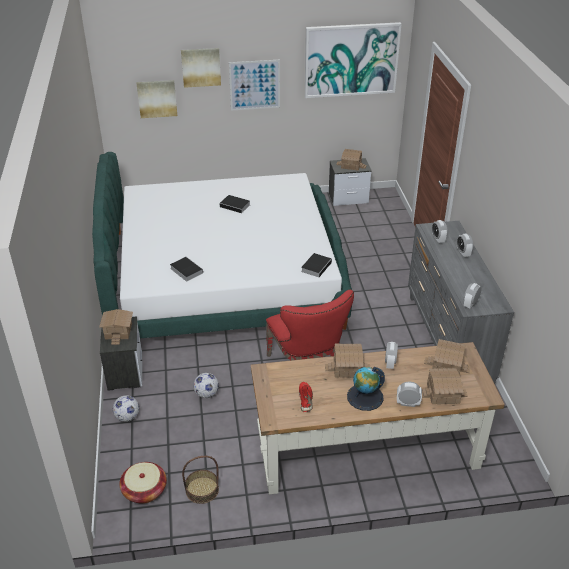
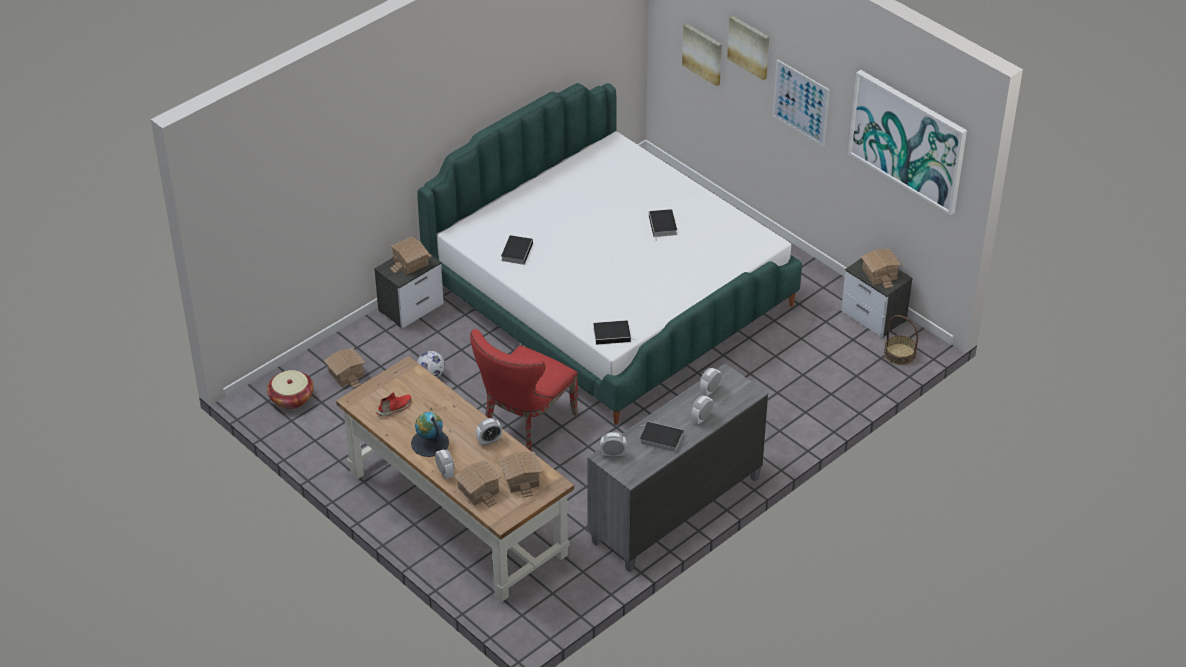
camera: 55 degrees right, 5 degrees up
football [113,395,139,422] -> none
basket [182,456,219,504] -> basket moved to [884,315,918,365]
toy house [325,344,370,378] -> toy house moved to [324,348,366,389]
none -> book [640,421,683,453]

